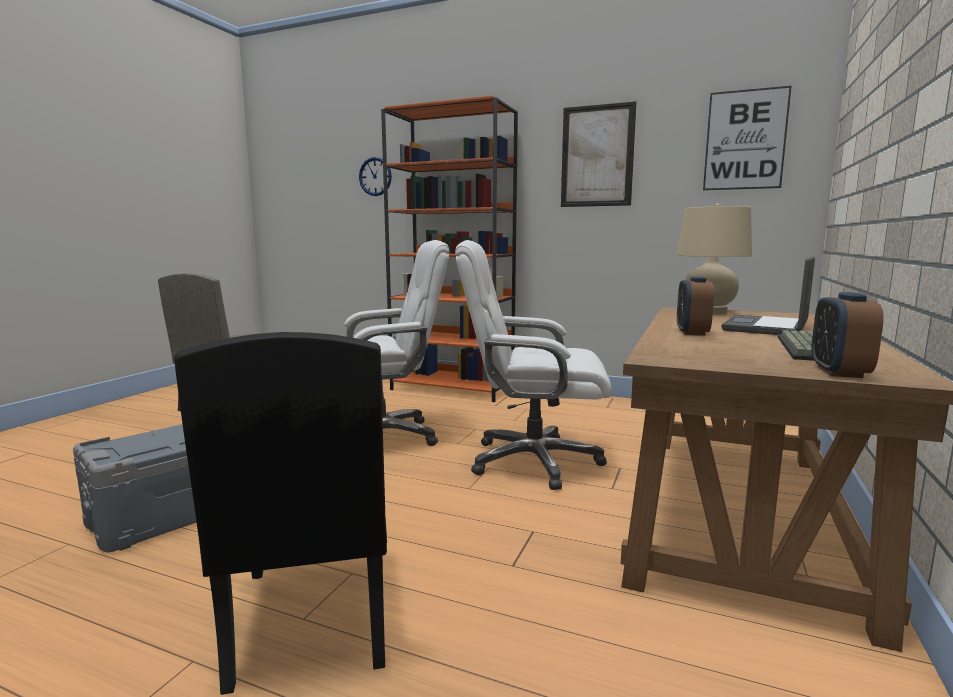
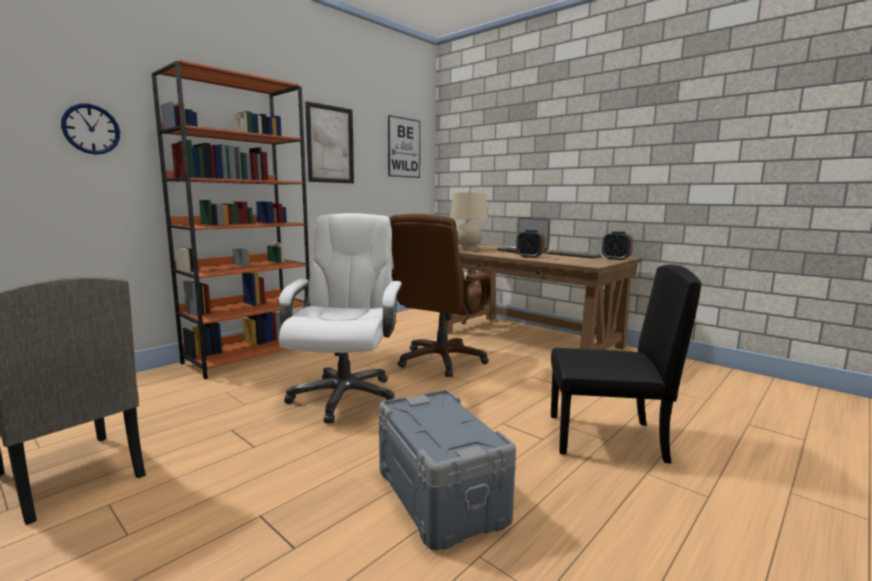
camera: 70 degrees left, 0 degrees up
white office chair [455,240,612,490] -> brown office chair [390,214,491,377]

